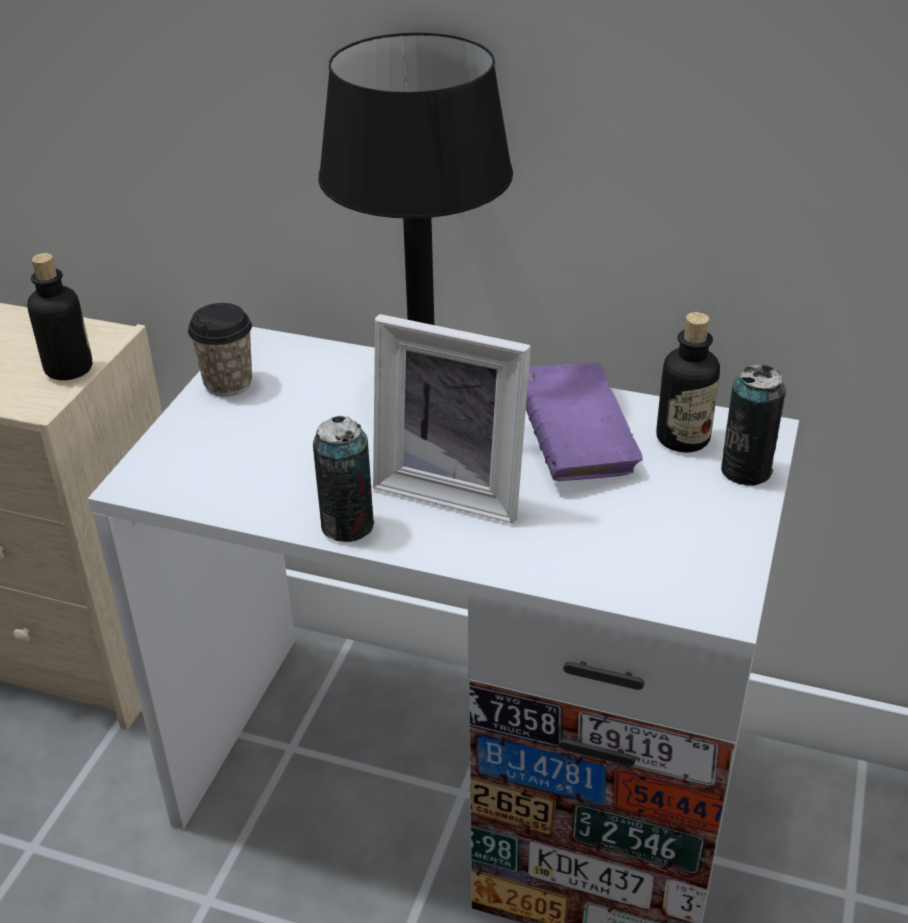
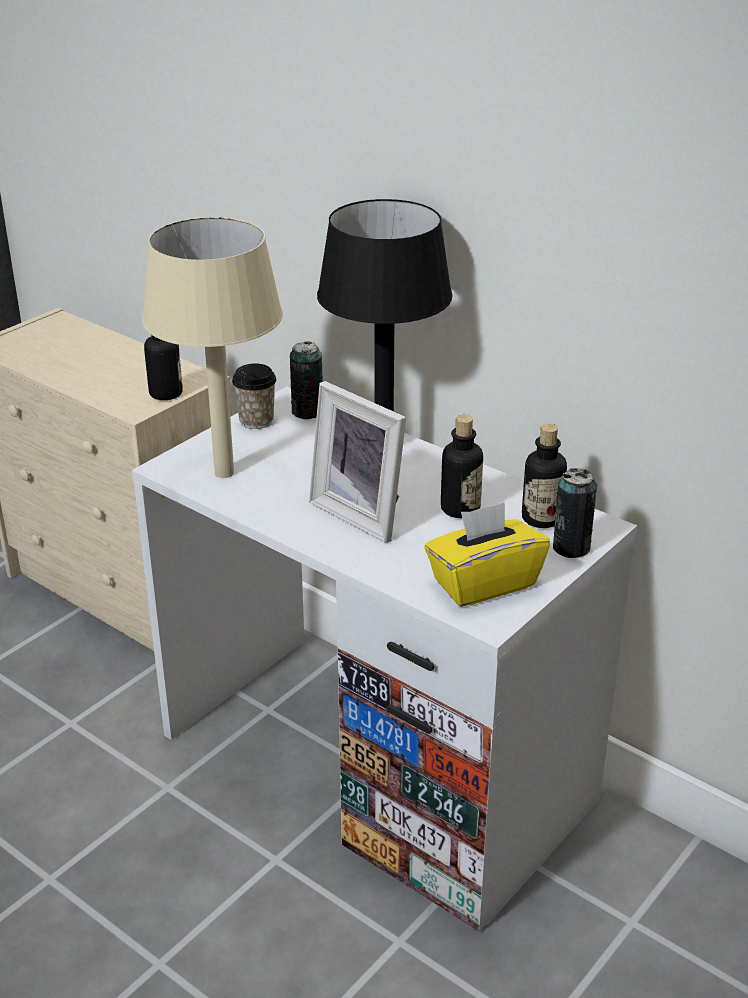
camera: 20 degrees right, 5 degrees down
can [313,416,374,542] -> can moved to [290,341,323,419]
purple book [526,363,643,481] -> bottle [441,415,483,518]
none -> beige table lamp [142,217,283,478]
none -> yellow tissue box [425,502,550,607]

